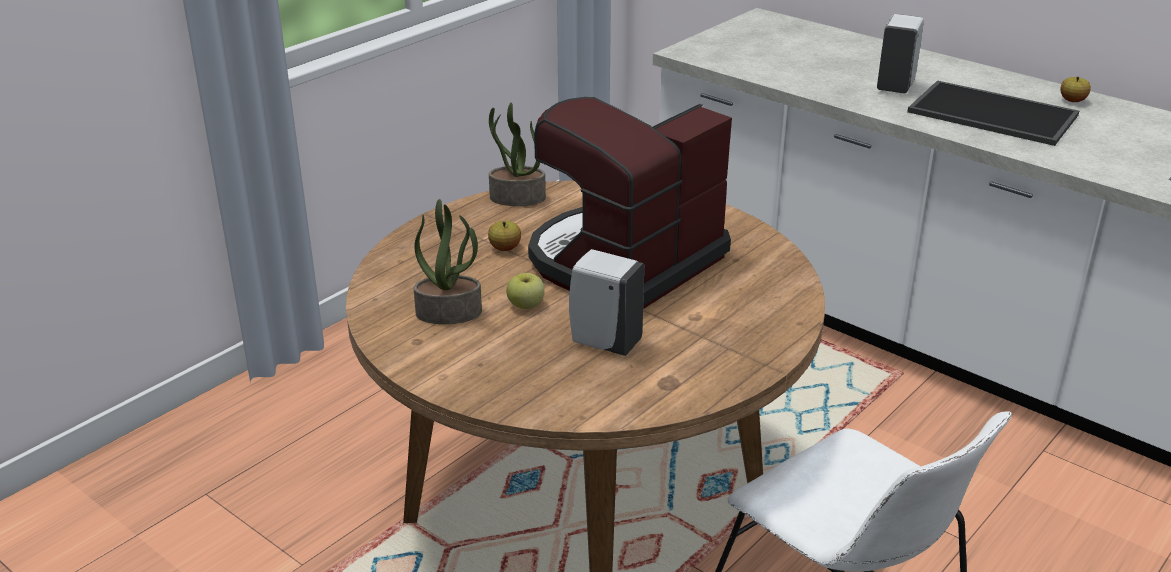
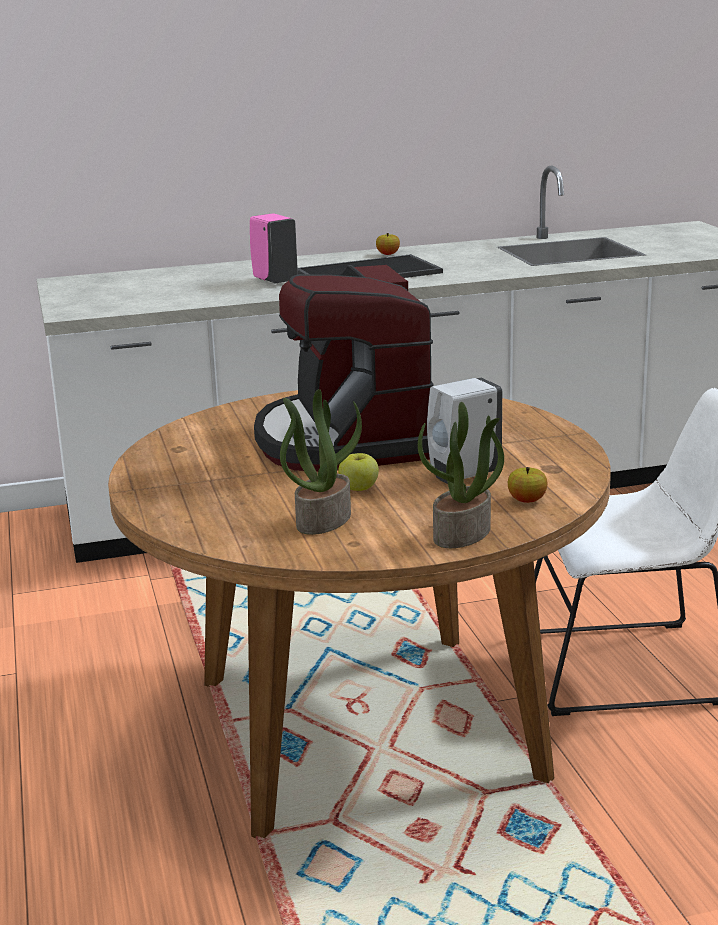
camera: 55 degrees left, 10 degrees down
apple [488,221,521,251] -> apple moved to [508,467,547,503]
potted plant [489,103,546,206] -> potted plant moved to [418,402,504,548]
white soap dispenser [877,14,924,93] -> pink soap dispenser [250,213,298,283]

